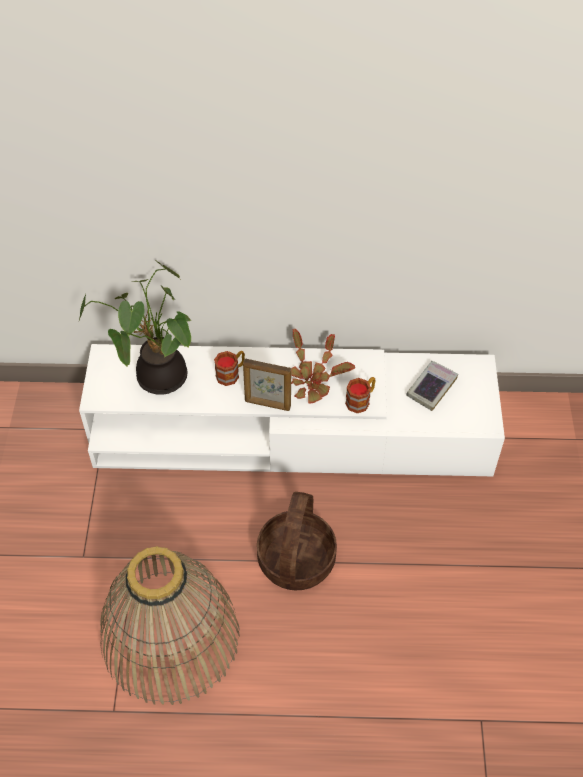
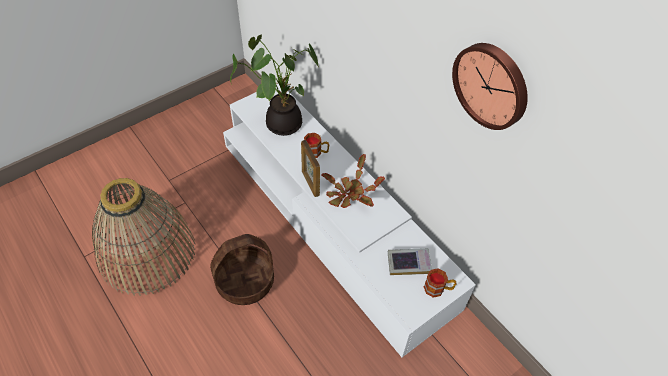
camera: 50 degrees right, 0 degrees up
mug [345,377,376,413] -> mug moved to [424,268,457,298]
none -> wall clock [452,43,528,130]

